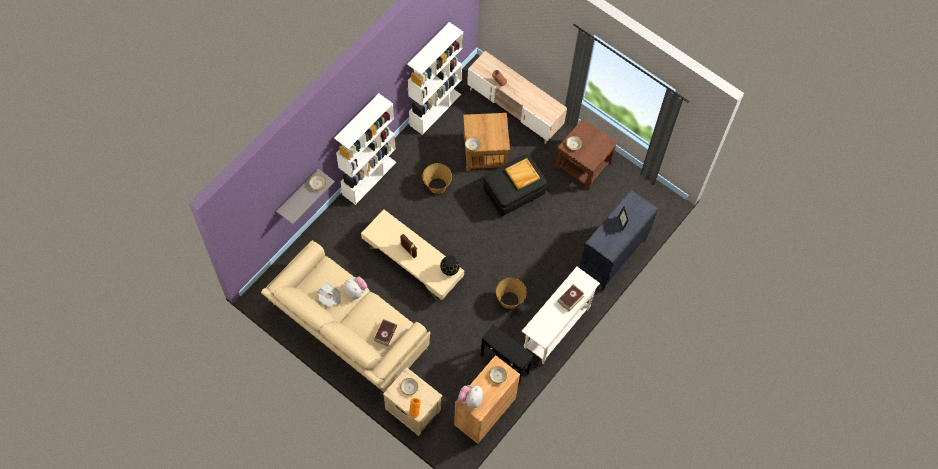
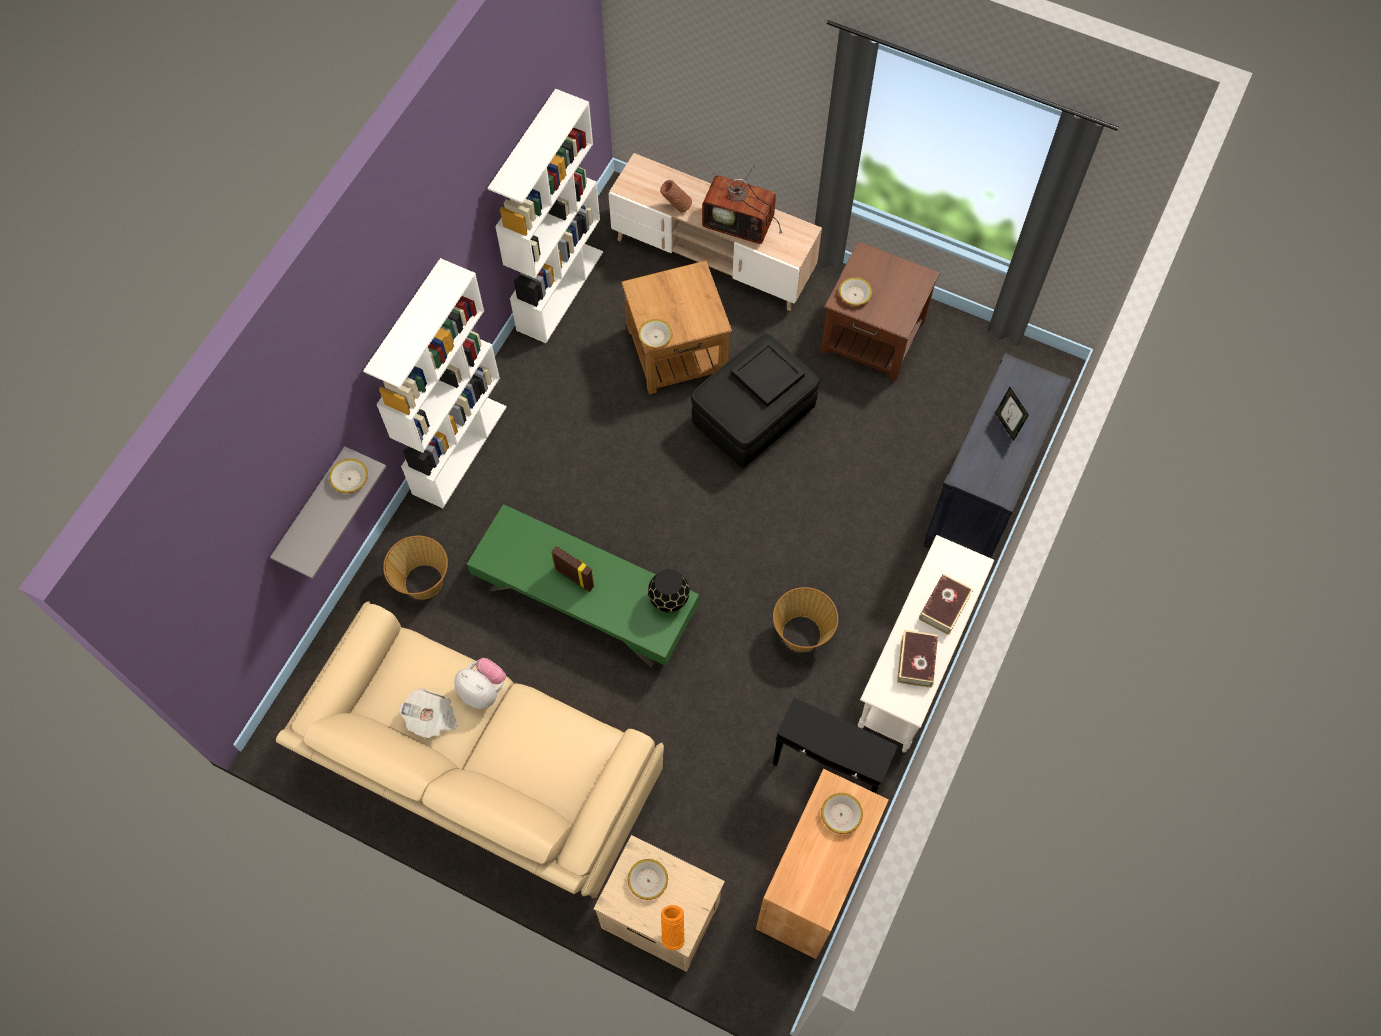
camera: 10 degrees left, 0 degrees up
beige coffee table [361,209,464,300] -> green coffee table [467,504,699,667]
book [374,319,397,346] -> book moved to [897,630,938,688]
basket [422,163,452,194] -> basket moved to [383,536,448,600]
plush toy [458,385,483,408] -> none
beige tray [505,158,540,190] -> black tray [731,341,805,407]
none -> television [702,165,782,244]

